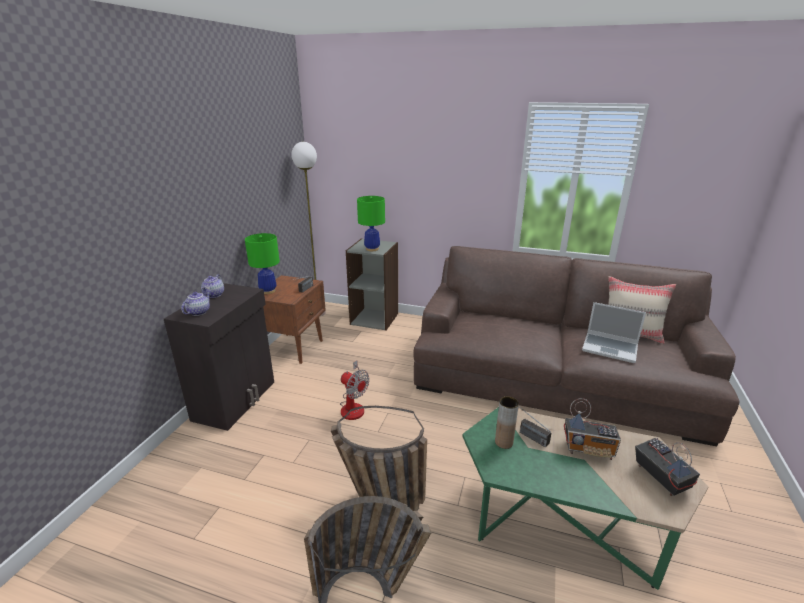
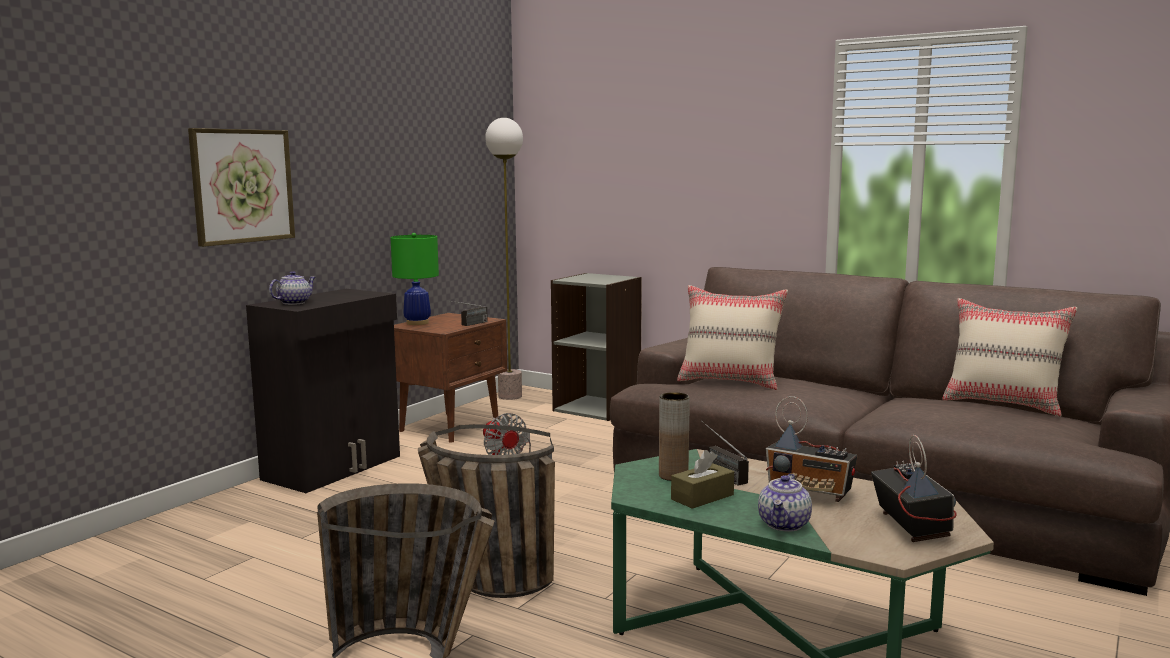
camera: 15 degrees right, 15 degrees down
teapot [201,274,224,298] -> teapot moved to [758,474,812,532]
green table lamp [357,196,385,251] -> none
laptop [582,302,646,363] -> none
none -> picture [188,128,295,247]
none -> brown tissue box [671,450,734,509]
none -> beige pillow [677,285,788,390]

